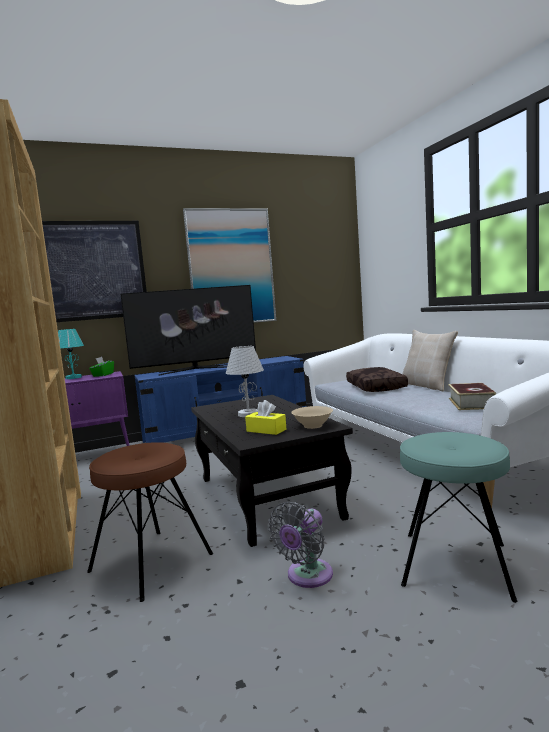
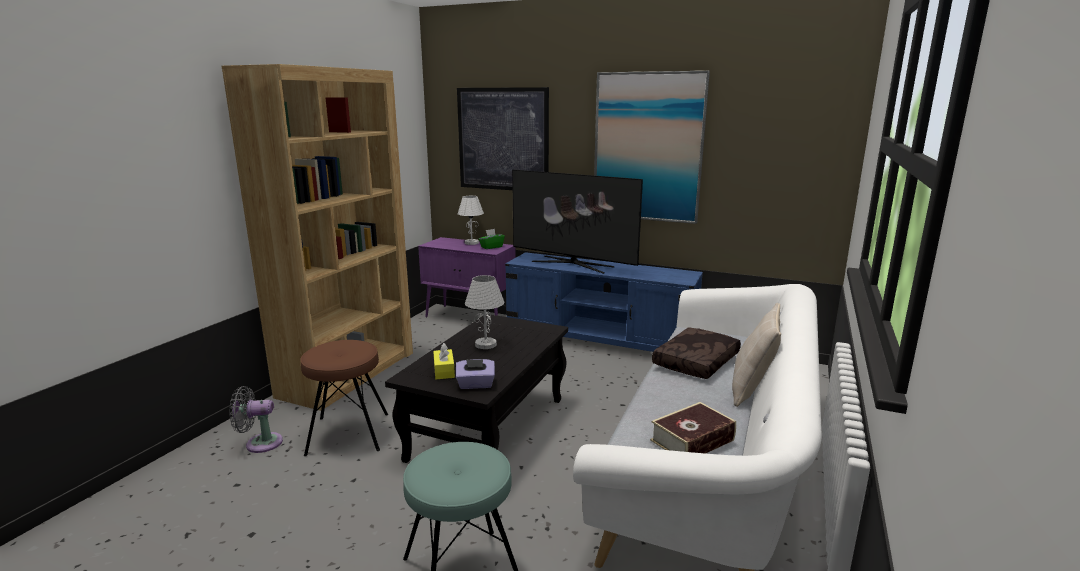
camera: 45 degrees right, 10 degrees up
turquoise table lamp [58,329,84,379] -> white table lamp [458,196,484,245]
grey fan [268,502,333,588] -> grey fan moved to [229,386,283,453]
beige bowl [291,406,333,429] -> purple tissue box [456,359,495,389]

